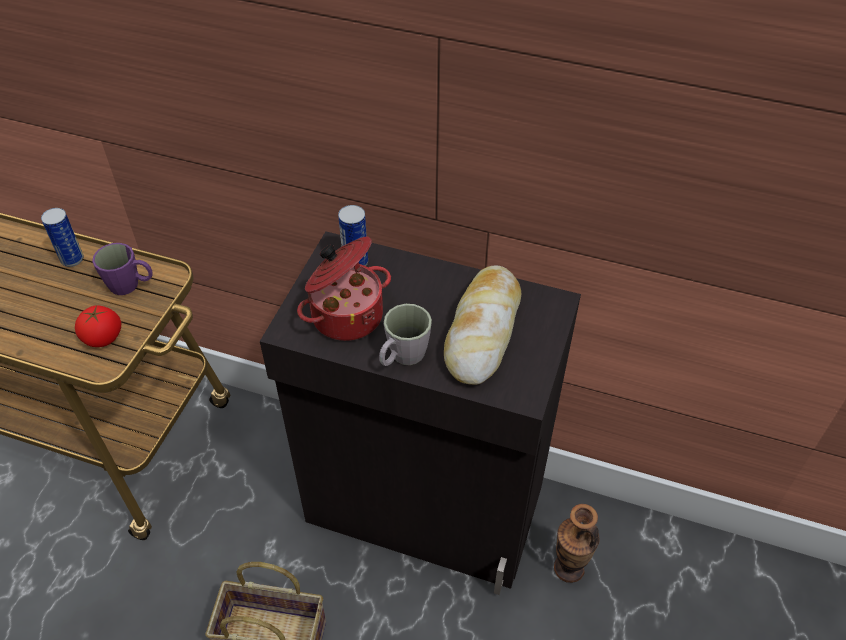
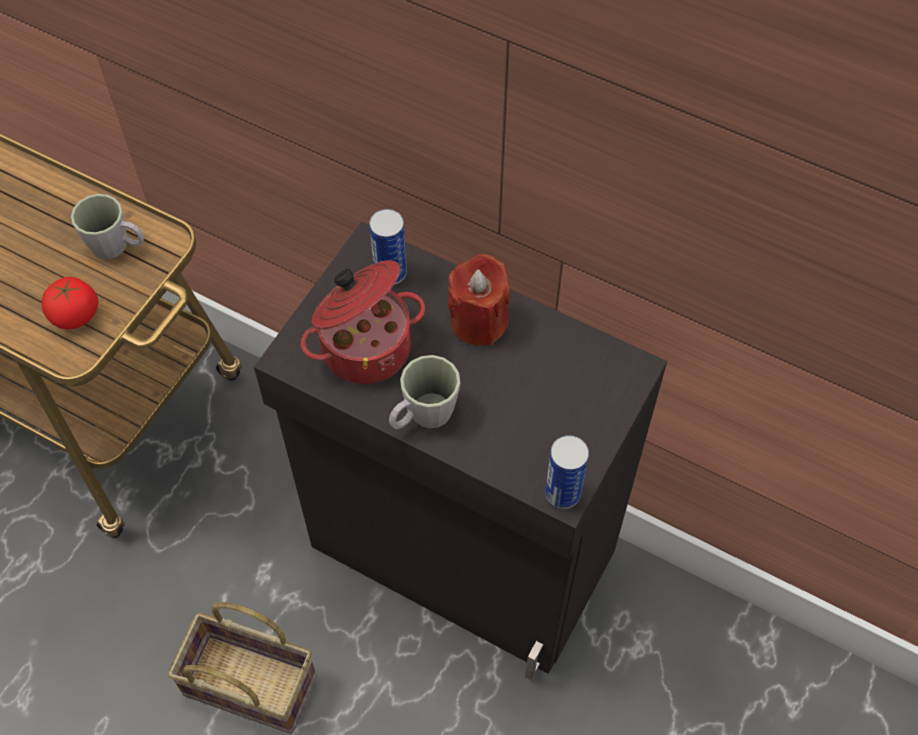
camera: 10 degrees right, 10 degrees up
can [41,208,84,267] -> can moved to [545,435,589,509]
purple mug [92,243,153,295] -> grey mug [71,194,144,259]
bread [444,265,521,385] -> none
vase [554,504,600,583] -> none
none -> red candle [448,254,510,346]

